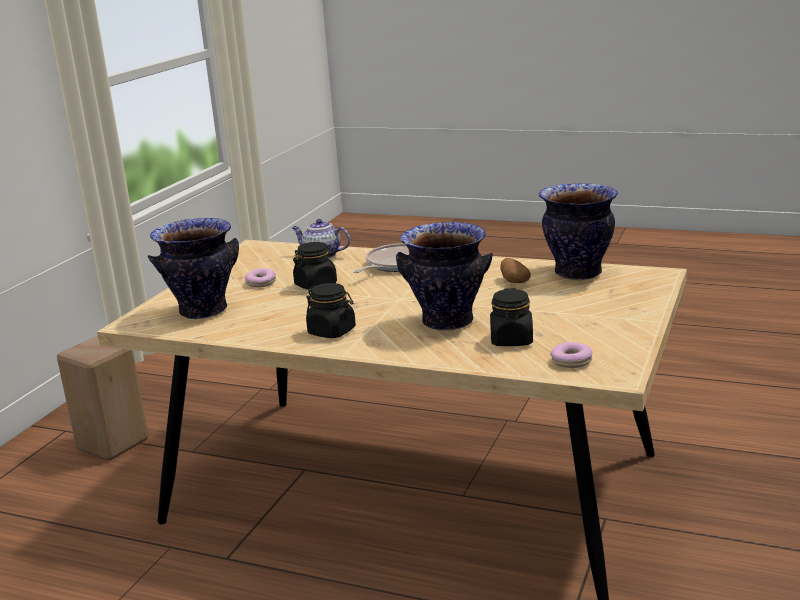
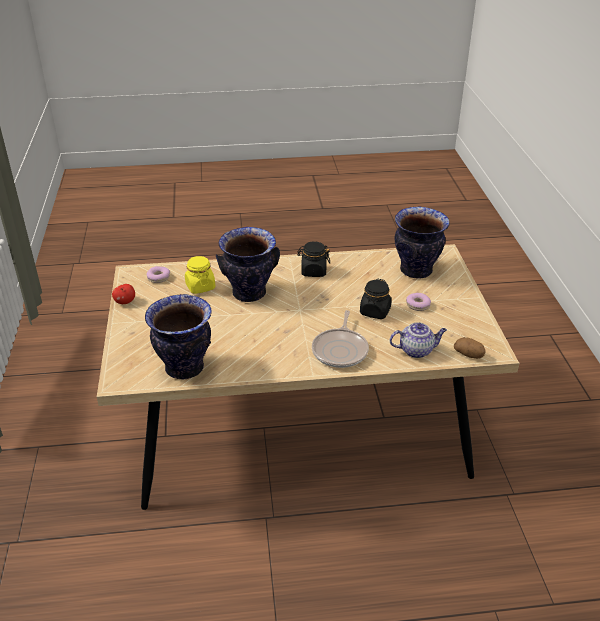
camera: 150 degrees right, 15 degrees up
beige stool [57,336,148,461] -> none
black jar [490,288,533,346] -> yellow jar [185,256,215,294]
potato [500,258,531,283] -> potato moved to [454,337,485,359]
none -> apple [112,284,135,304]

